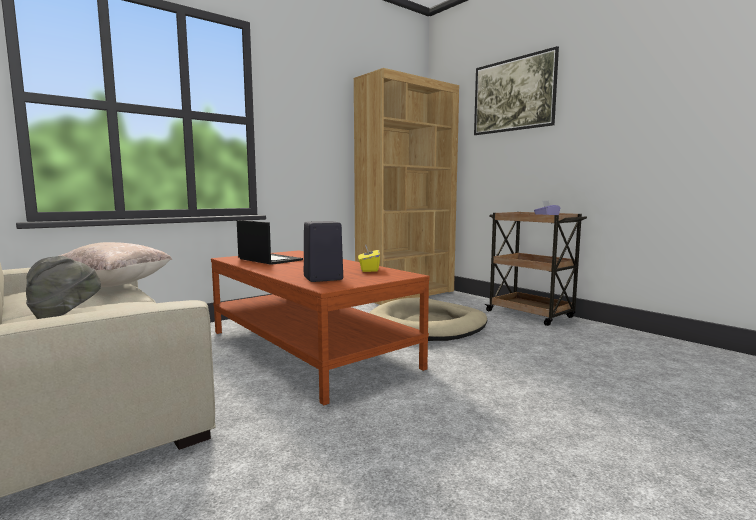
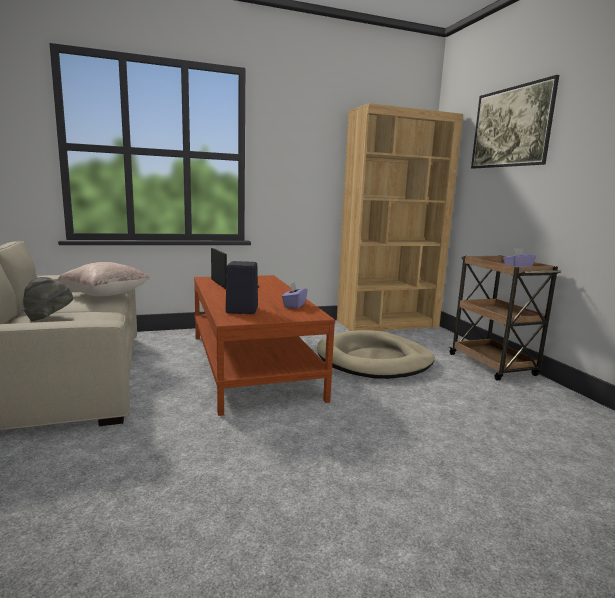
camera: 20 degrees right, 5 degrees up
yellow tissue box [358,246,380,272] -> purple tissue box [282,282,308,309]

